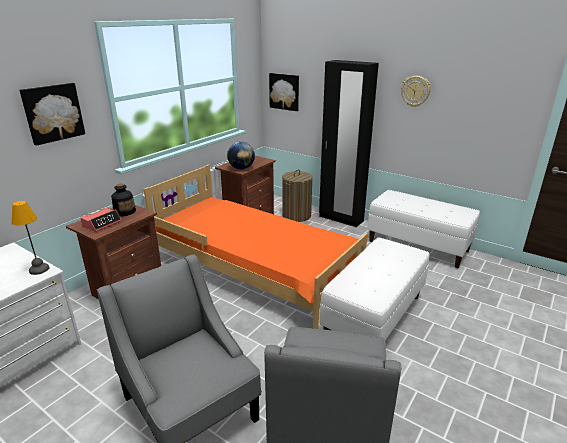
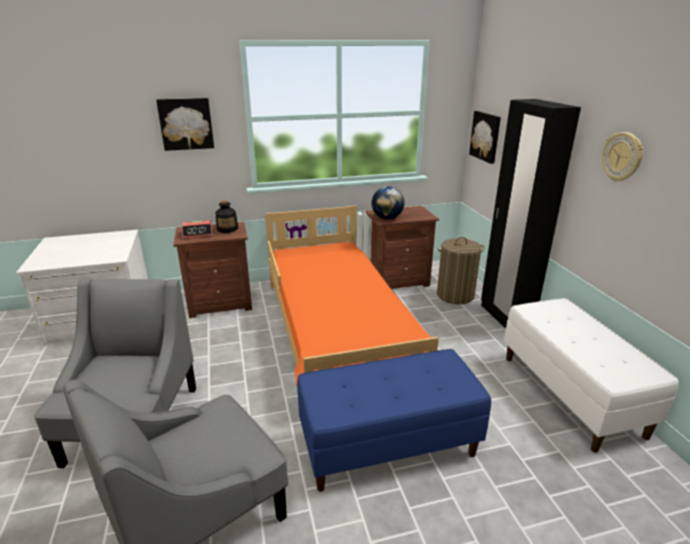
camera: 40 degrees right, 0 degrees up
table lamp [12,201,49,275] -> none
white bench [319,237,429,340] -> blue bench [297,349,491,492]

